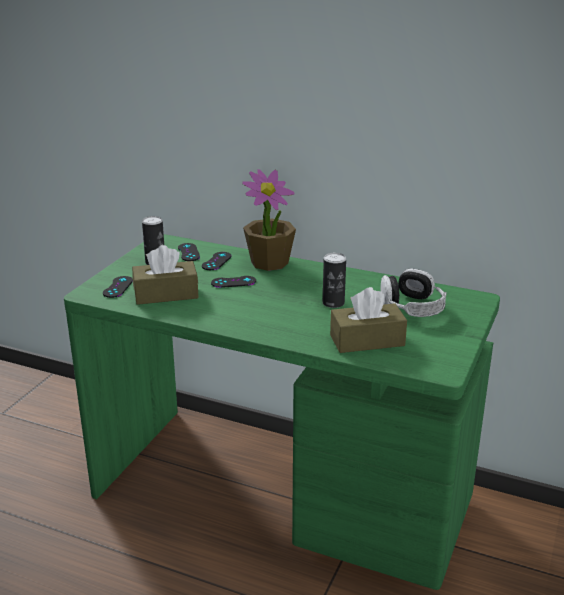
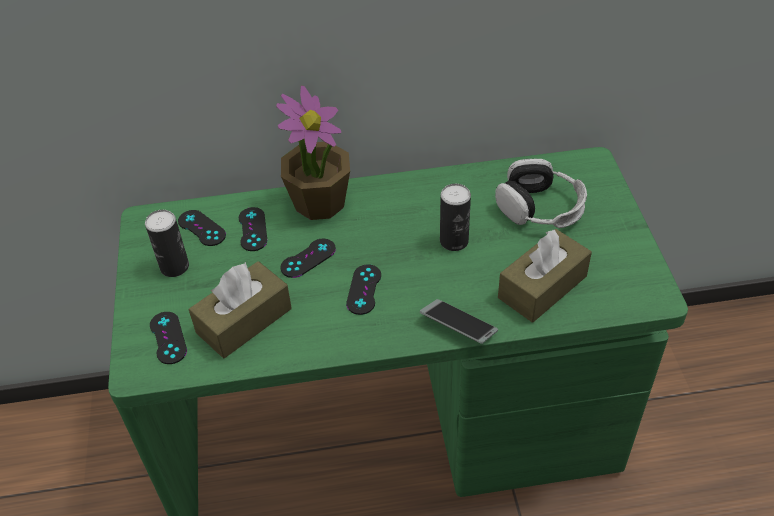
camera: 30 degrees left, 20 degrees up
none -> black game controller [346,264,381,315]
none -> phone [420,299,498,344]

